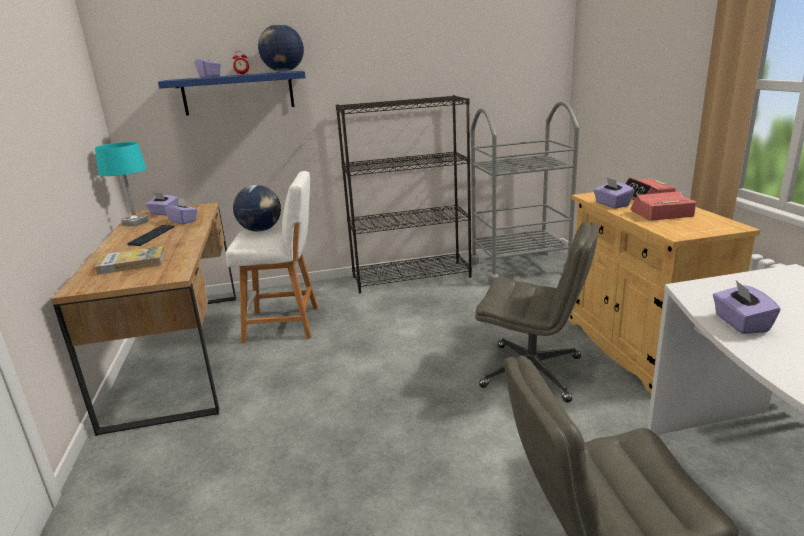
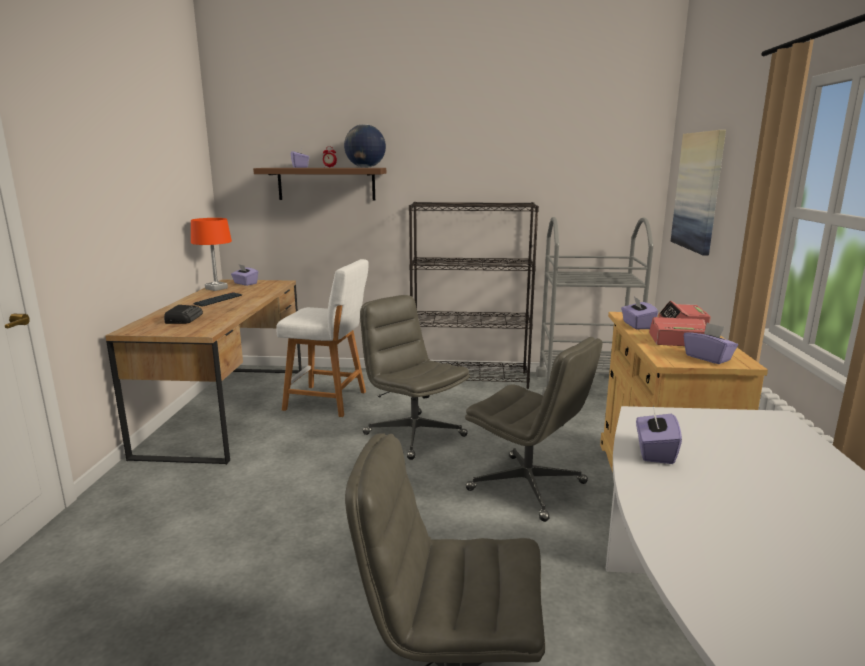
camera: 15 degrees right, 5 degrees down
turquoise table lamp [95,142,149,226] -> orange table lamp [191,218,232,291]
book [95,246,165,275] -> radio [164,305,203,324]
blue shelf [158,71,306,115] -> brown shelf [253,168,386,200]
purple tissue box [164,198,197,225] -> purple tissue box moved to [684,323,738,364]
globe [233,185,281,232] -> none
none -> grey office chair [360,295,470,460]
none -> picture [671,130,726,255]

